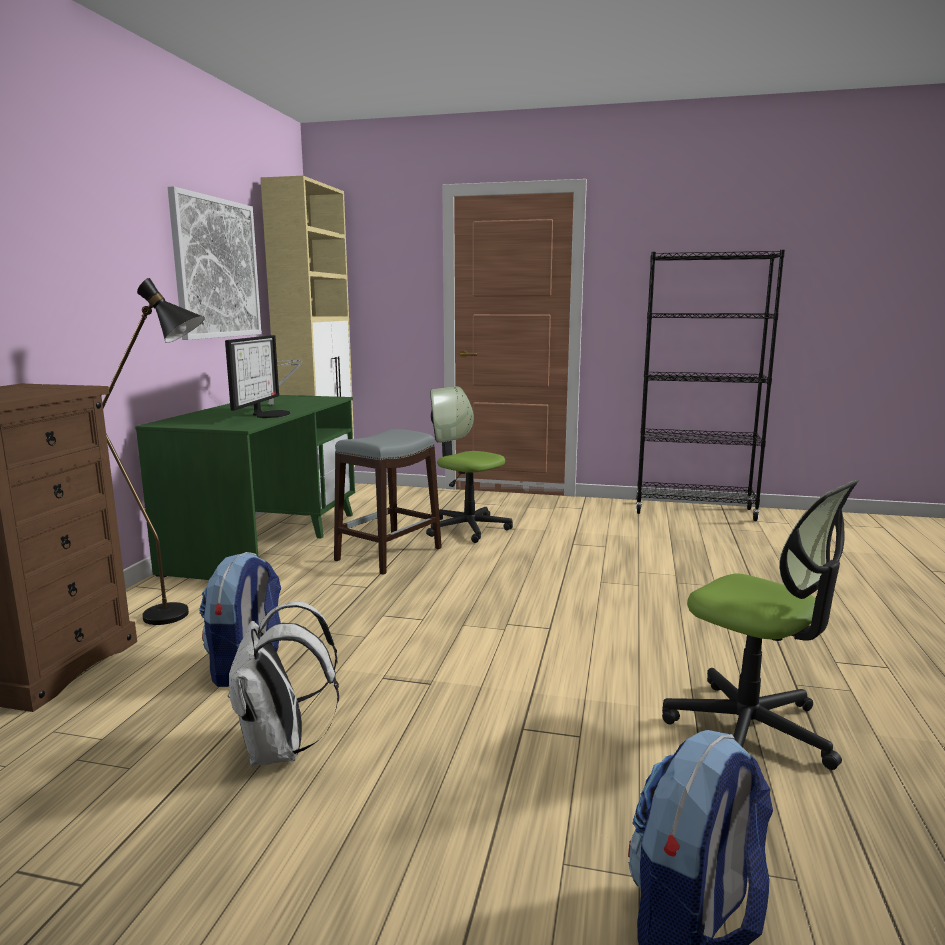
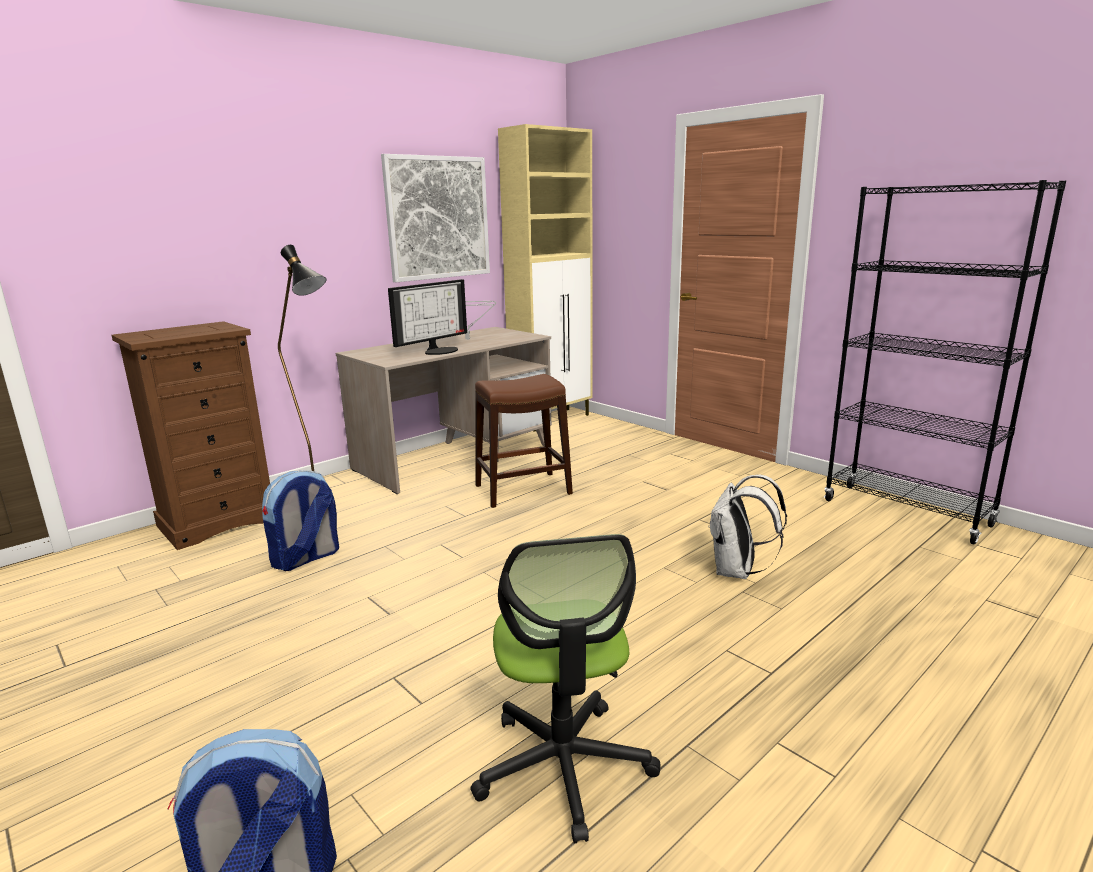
camera: 35 degrees right, 5 degrees up
green desk [135,395,355,580] -> beige desk [336,327,552,494]
white backpack [227,602,339,766] -> white backpack moved to [710,475,787,579]
grey stool [334,429,442,575] -> brown stool [475,374,573,508]
office chair [426,386,513,543] -> none

